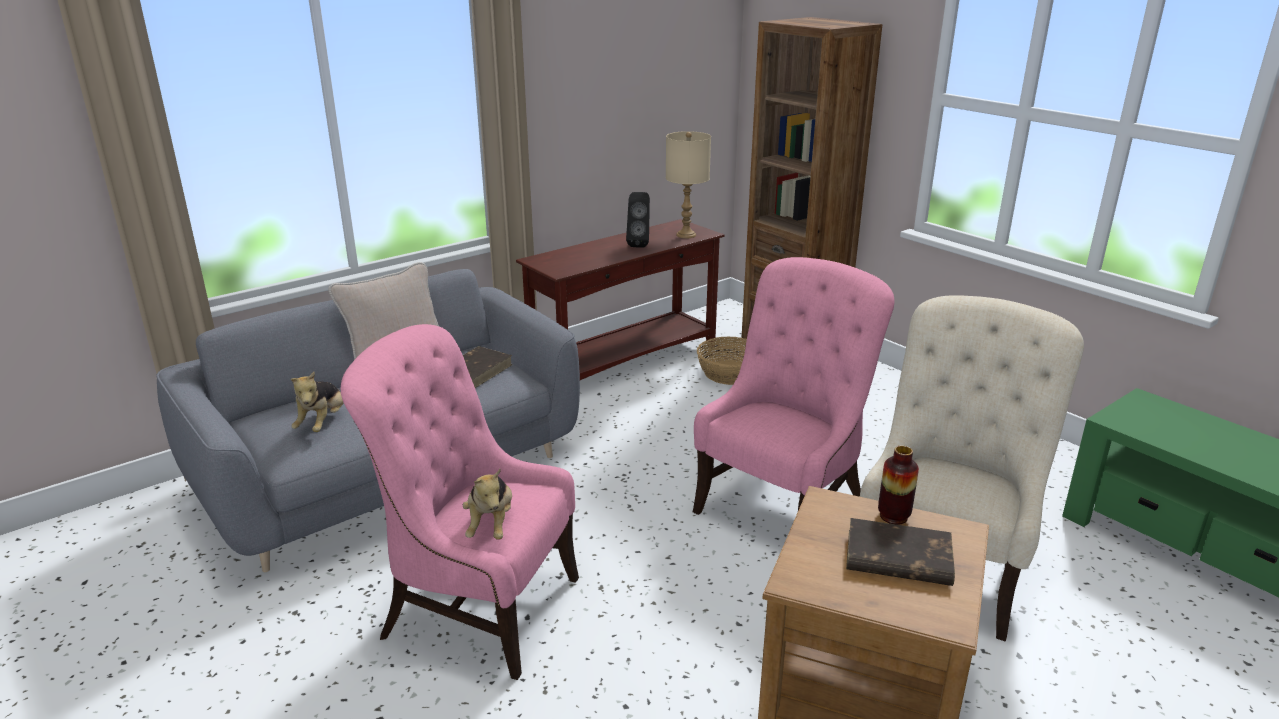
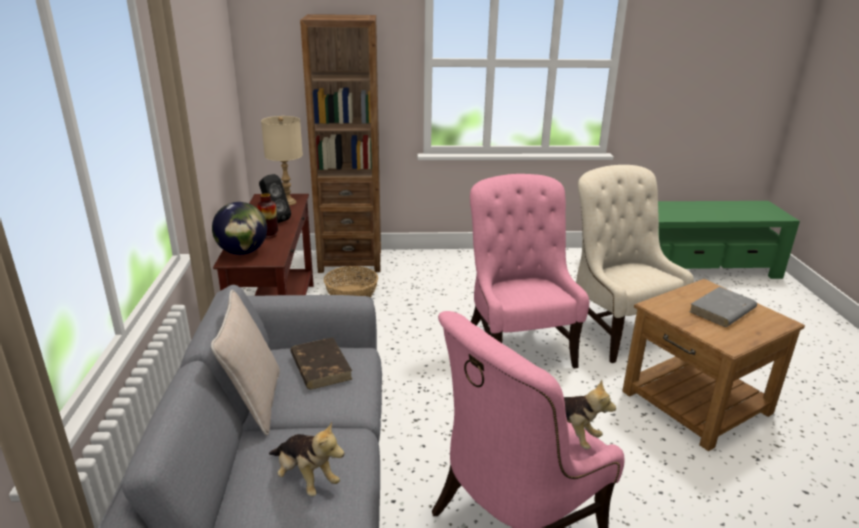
camera: 55 degrees left, 0 degrees up
brown book [846,518,955,586] -> grey book [689,287,757,327]
vase [878,446,919,525] -> vase moved to [257,193,278,238]
none -> globe [212,202,267,255]

